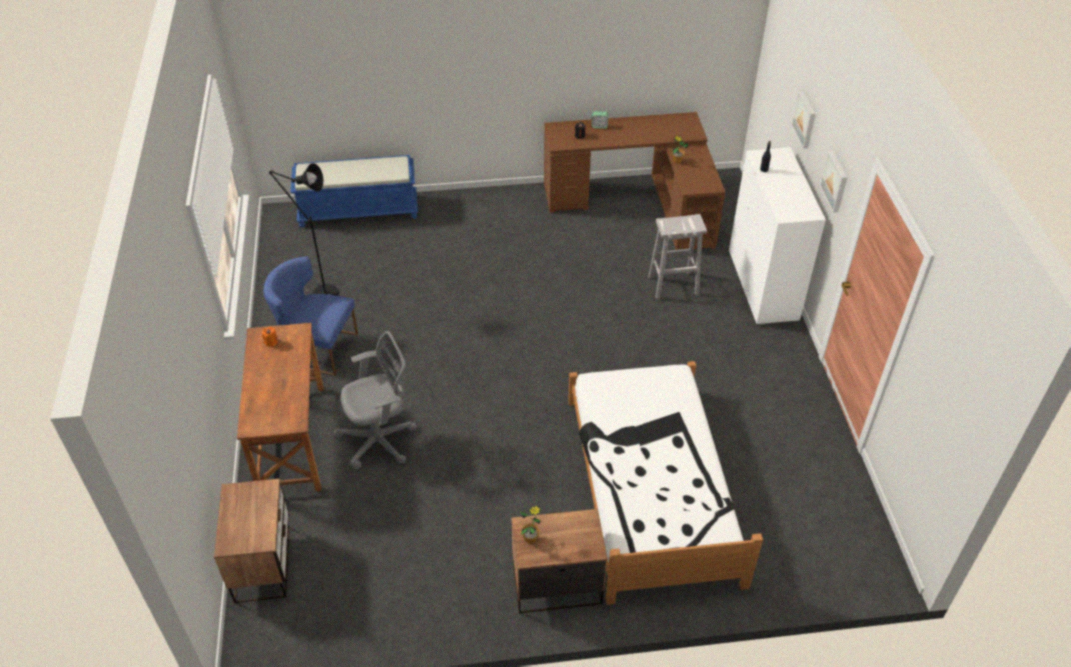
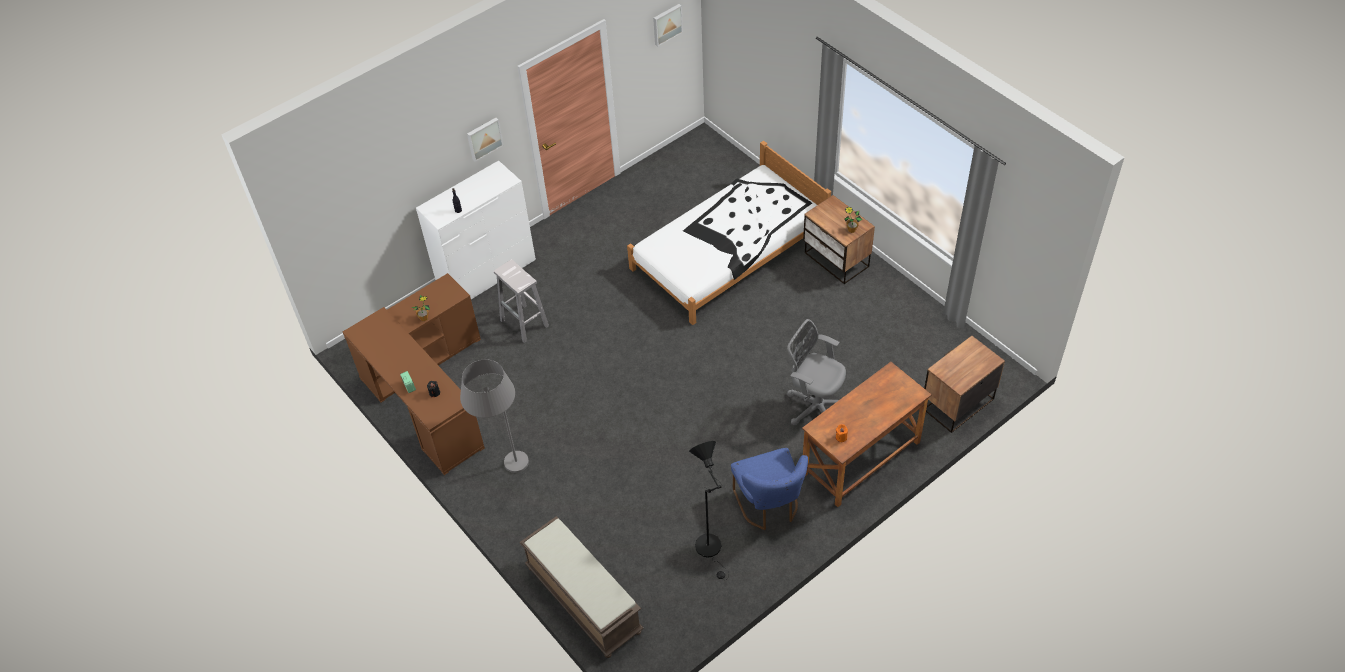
camera: 120 degrees left, 5 degrees up
blue bench [291,155,418,227] -> brown bench [519,516,644,658]
picture [791,91,816,149] -> picture moved to [653,4,683,47]
none -> grey floor lamp [460,359,529,473]

